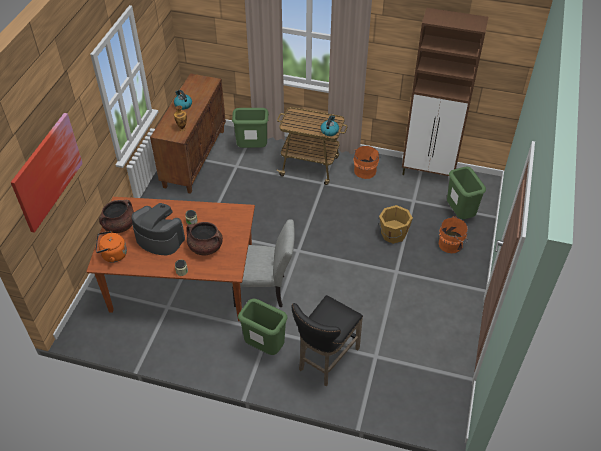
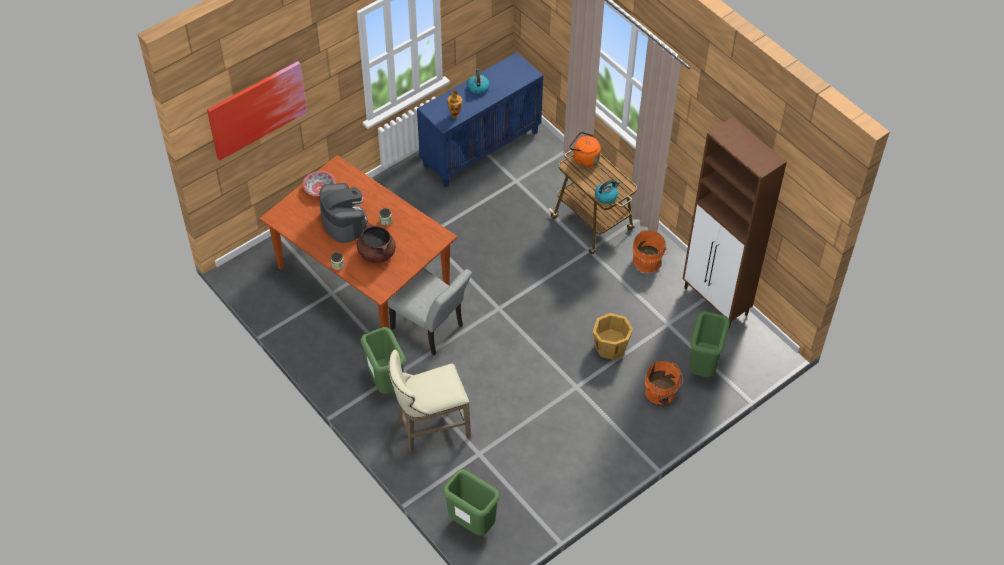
camera: 35 degrees right, 5 degrees up
orange kettle [95,231,127,263] -> orange kettle moved to [569,132,601,167]
brown cooking pot [99,200,134,233] -> bowl [303,171,335,196]
brown cabinet [150,73,226,194] -> blue cabinet [417,52,543,187]
green trash can [232,108,269,148] -> green trash can moved to [443,469,500,536]
black stool [292,295,363,386] -> beige stool [388,350,471,452]

